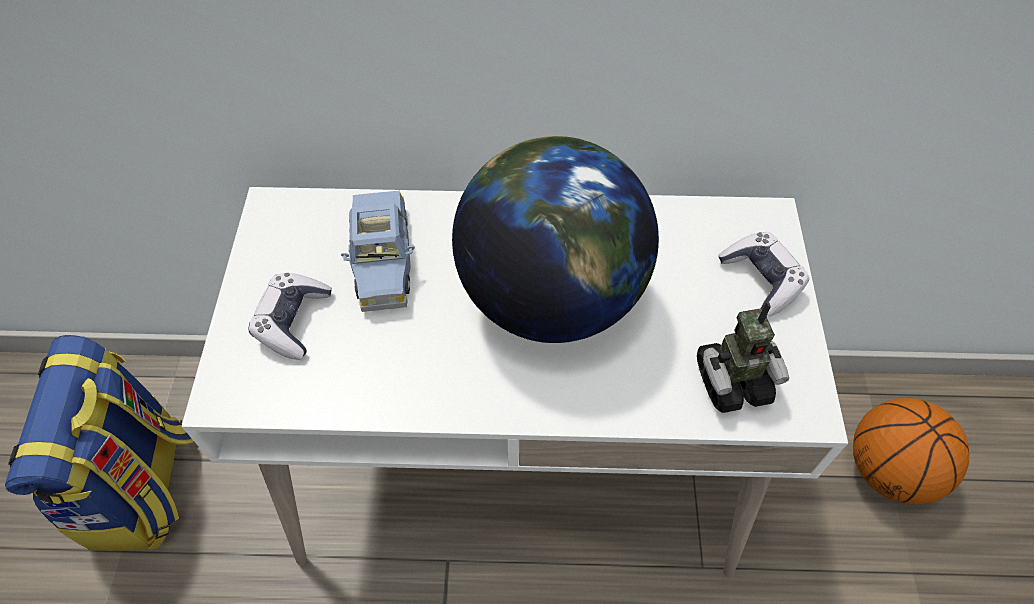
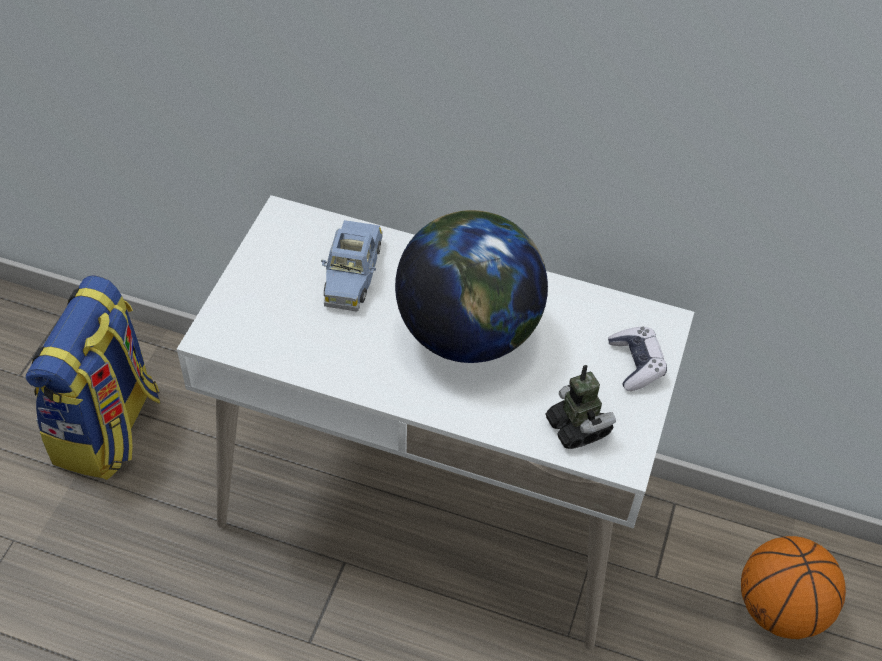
camera: 15 degrees right, 5 degrees down
game controller [248,273,332,360] -> none
toy robot [697,302,789,413] -> toy robot turned 120 degrees counterclockwise [545,365,616,449]

